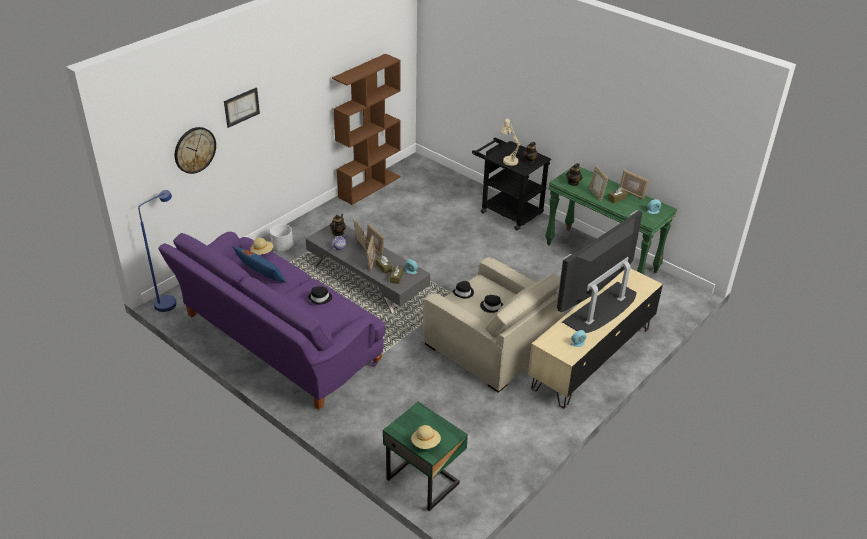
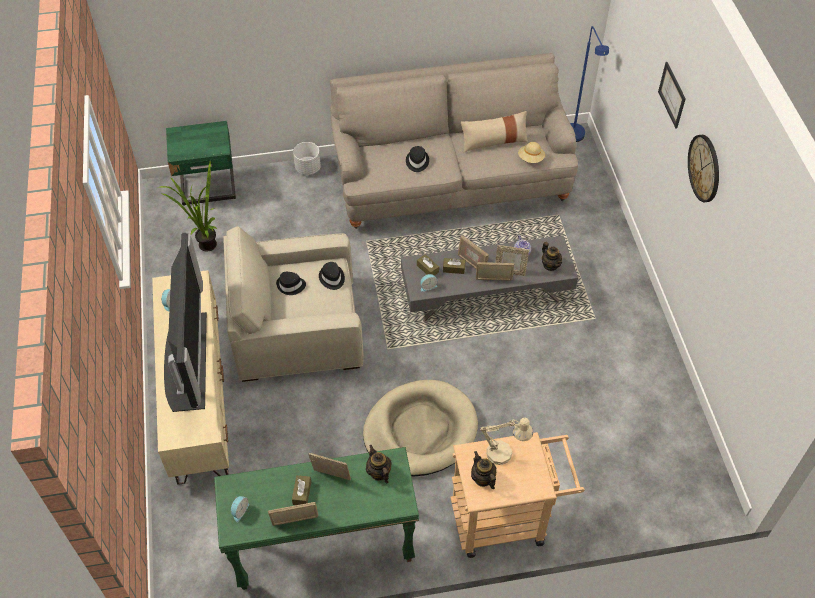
camera: 130 degrees right, 15 degrees up
purple sofa [158,231,385,410] -> beige sofa [330,53,578,229]
wall clock [175,127,216,174] -> wall clock moved to [688,135,719,202]
blue pillow [232,246,287,283] -> beige pillow [461,111,528,152]
white planter [270,224,293,251] -> white planter moved to [293,142,321,175]
brown bookcase [332,54,401,205] -> none
beige hat [411,425,441,449] -> none
black cart [472,138,551,230] -> beige cart [450,432,585,558]
none -> potted plant [157,162,217,252]
none -> beige dog bed [363,380,478,476]

